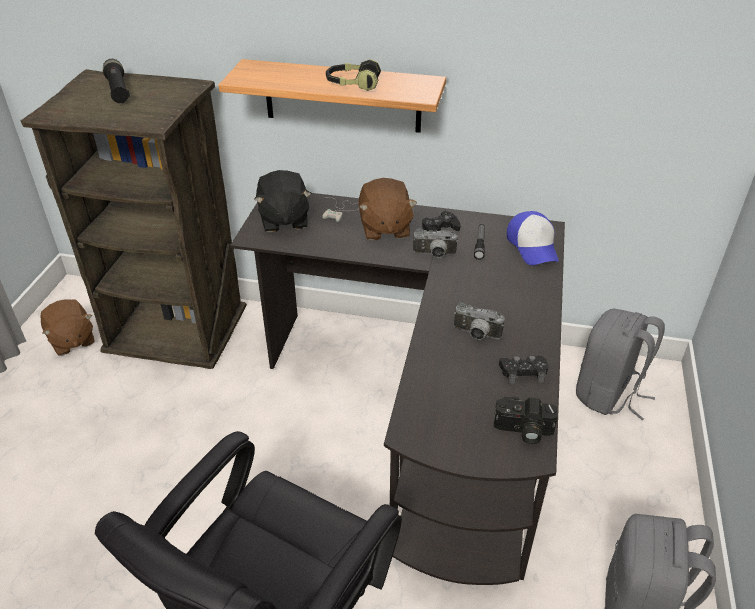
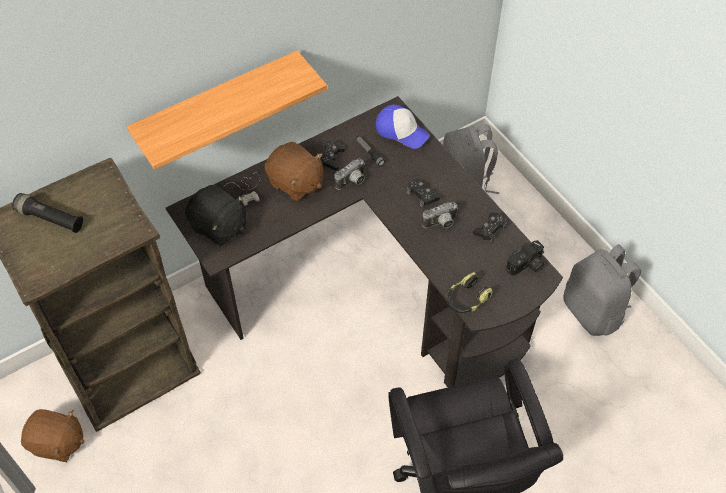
camera: 45 degrees left, 15 degrees up
headphones [326,59,381,91] -> headphones moved to [446,272,493,314]
none -> black game controller [406,178,440,208]

